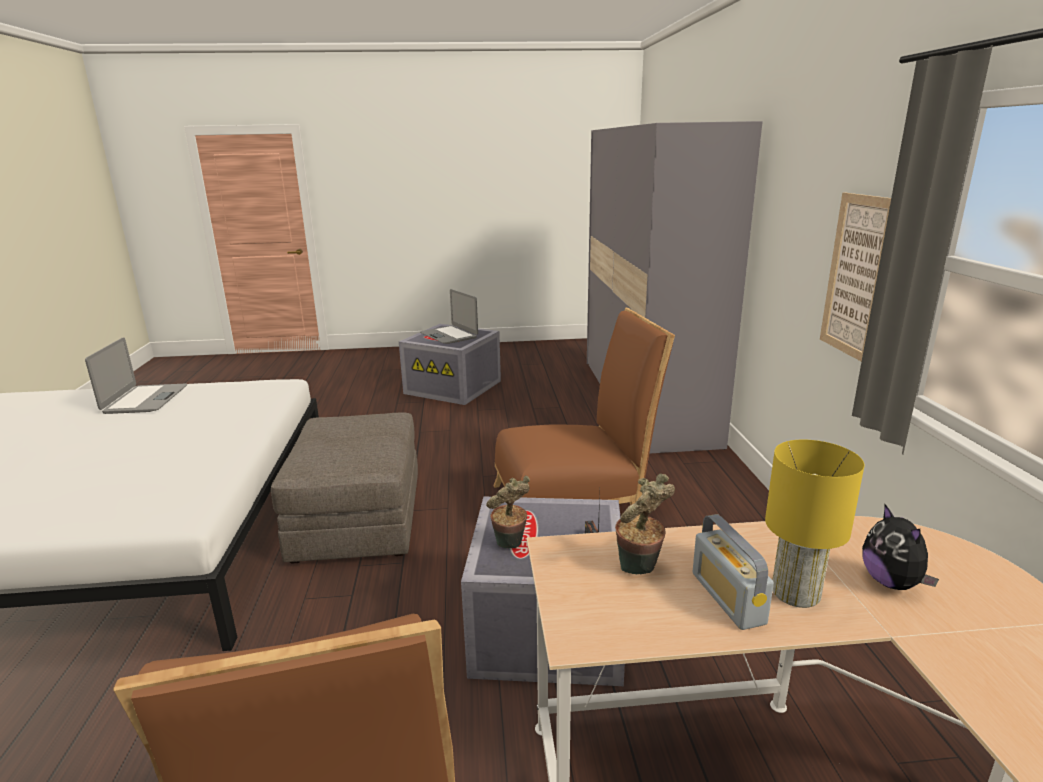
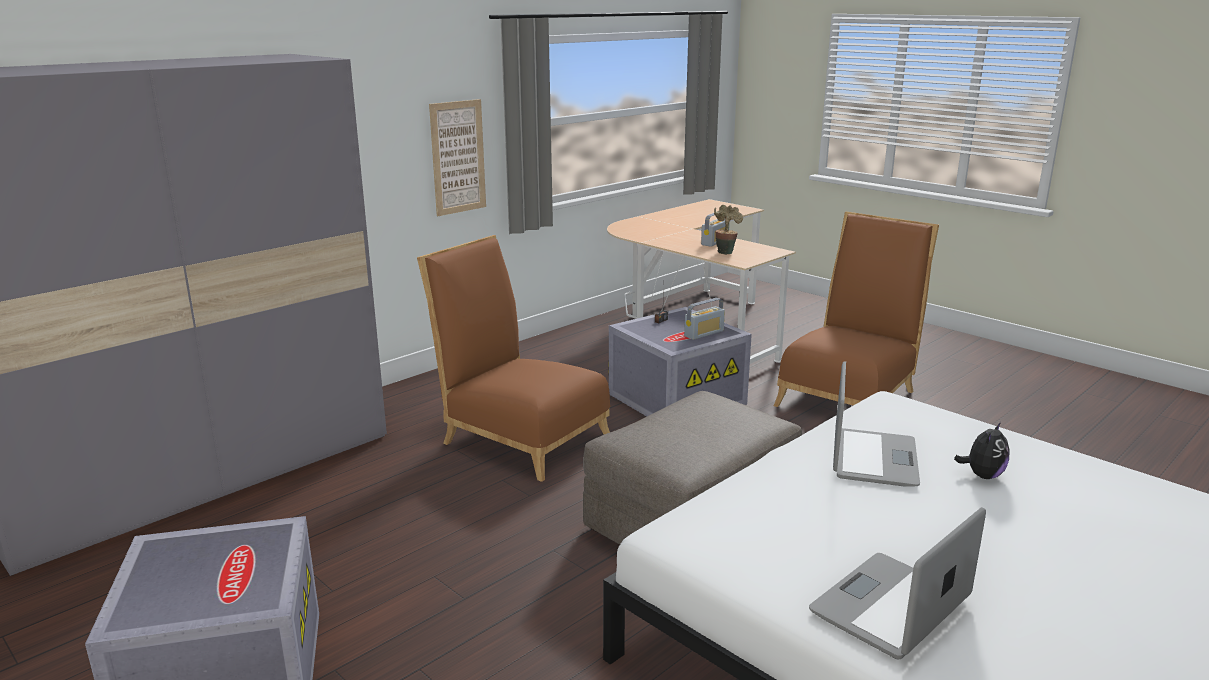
camera: 130 degrees left, 0 degrees up
laptop [420,289,478,344] -> laptop moved to [833,362,920,486]
potted plant [486,476,530,549] -> radio [684,298,725,340]
yellow table lamp [765,440,864,608] -> none
plush toy [862,504,939,590] -> plush toy moved to [954,422,1010,479]

